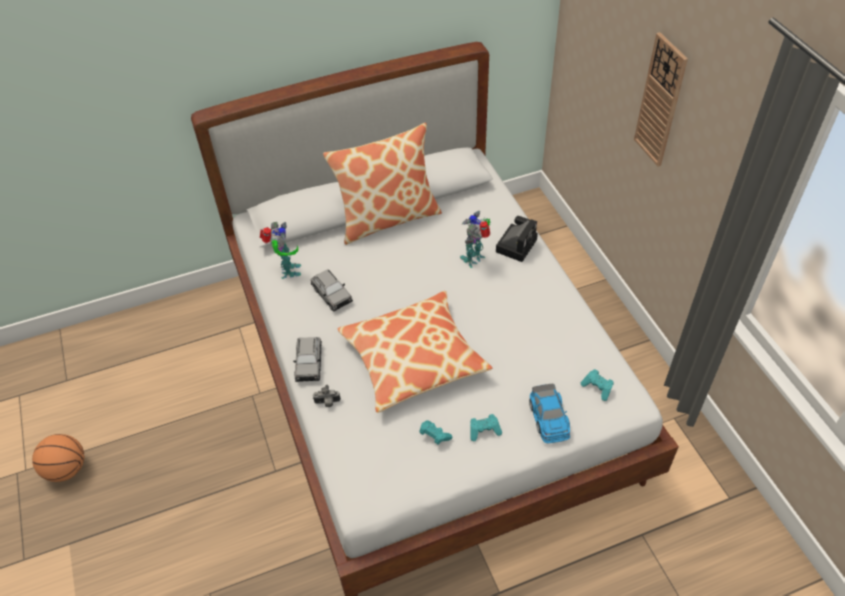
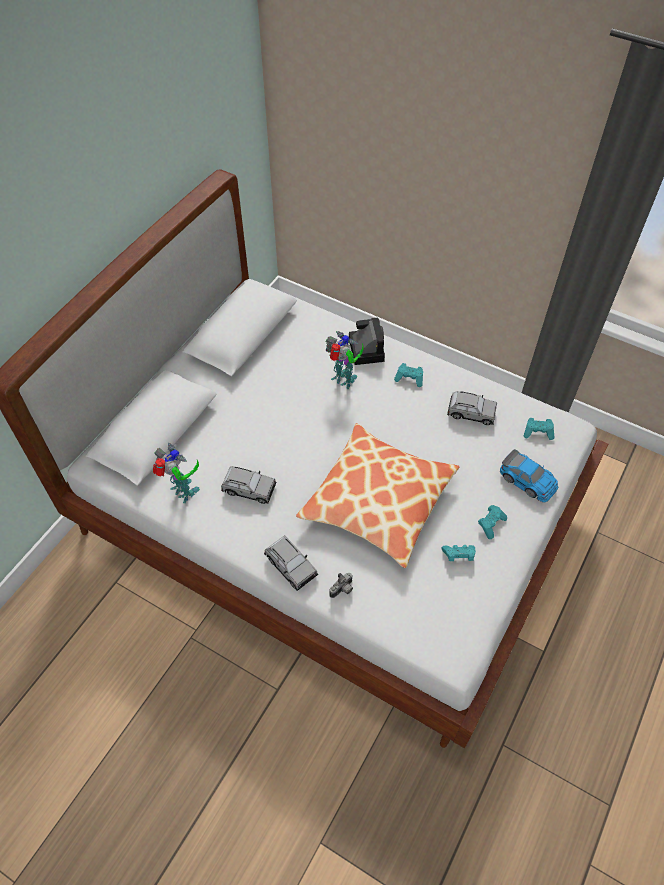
camera: 40 degrees left, 5 degrees up
basketball [32,434,84,482] -> none
pillow [323,123,442,245] -> none
toy robot [460,211,491,268] -> toy robot turned 120 degrees clockwise [325,331,364,389]
wall clock [634,32,688,167] -> none
none -> turquoise game controller [394,363,423,387]
none -> grey toy car [447,391,497,425]

